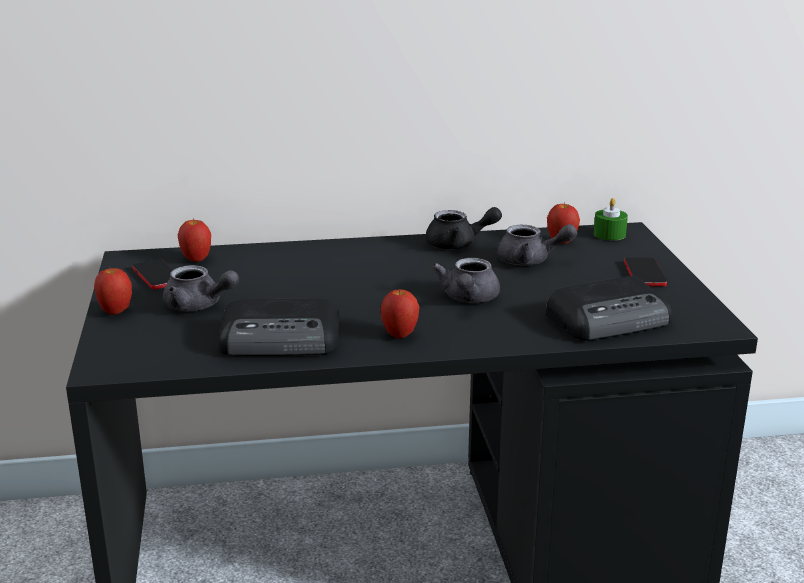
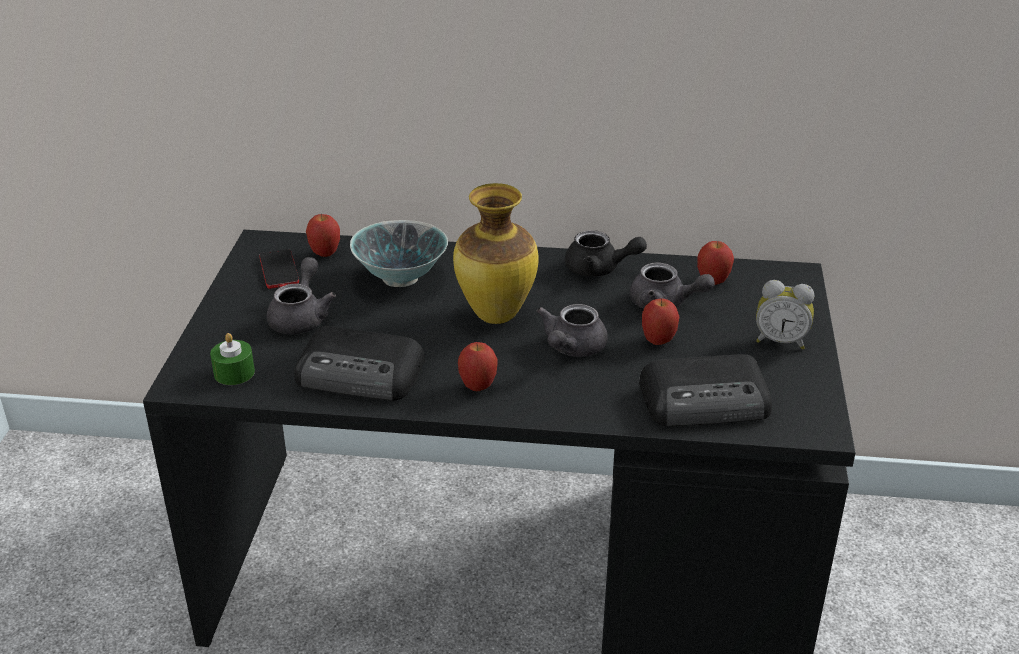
camera: 15 degrees right, 10 degrees up
apple [94,267,132,315] -> apple moved to [642,298,679,345]
grey teapot [163,265,239,311] -> grey teapot turned 120 degrees counterclockwise [267,257,336,334]
green candle [594,198,628,241] -> green candle moved to [210,333,255,385]
phone [624,257,667,286] -> alarm clock [756,280,814,349]
none -> bowl [350,220,448,287]
none -> vase [453,183,539,324]

